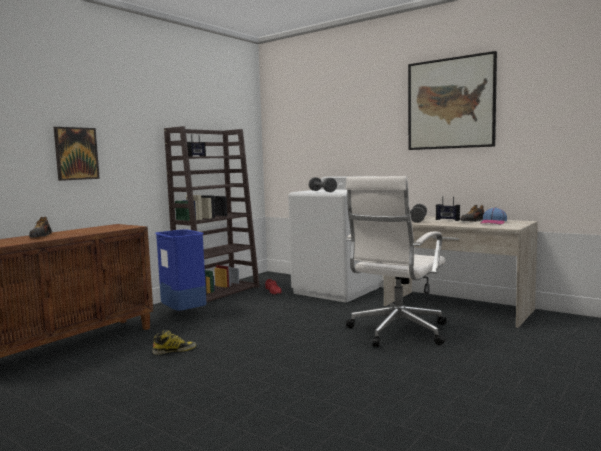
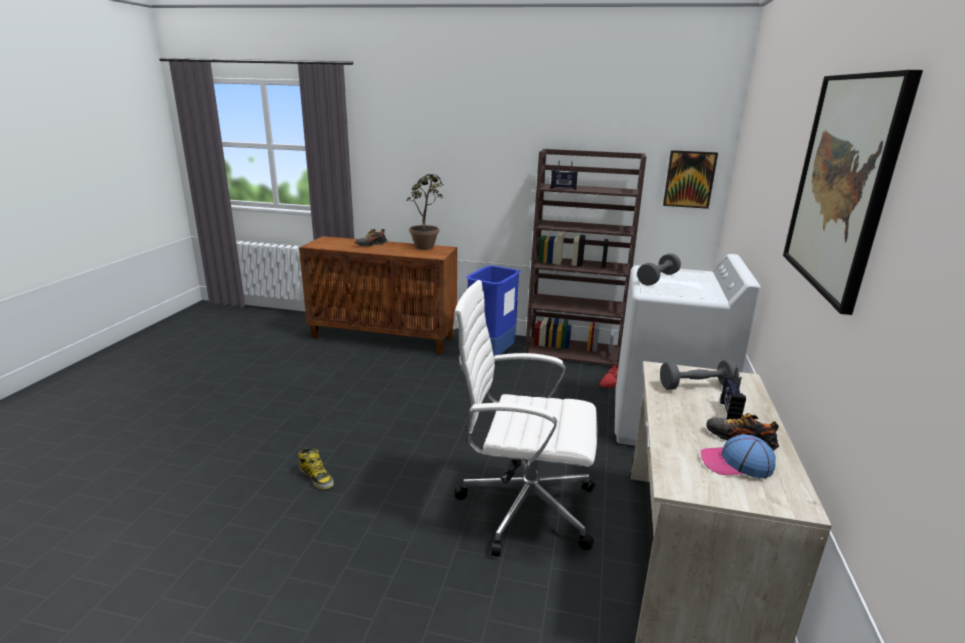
camera: 65 degrees right, 15 degrees up
picture [54,127,100,181] -> picture moved to [663,150,718,209]
boot [153,330,196,354] -> boot moved to [298,448,334,490]
none -> potted plant [406,174,444,250]

